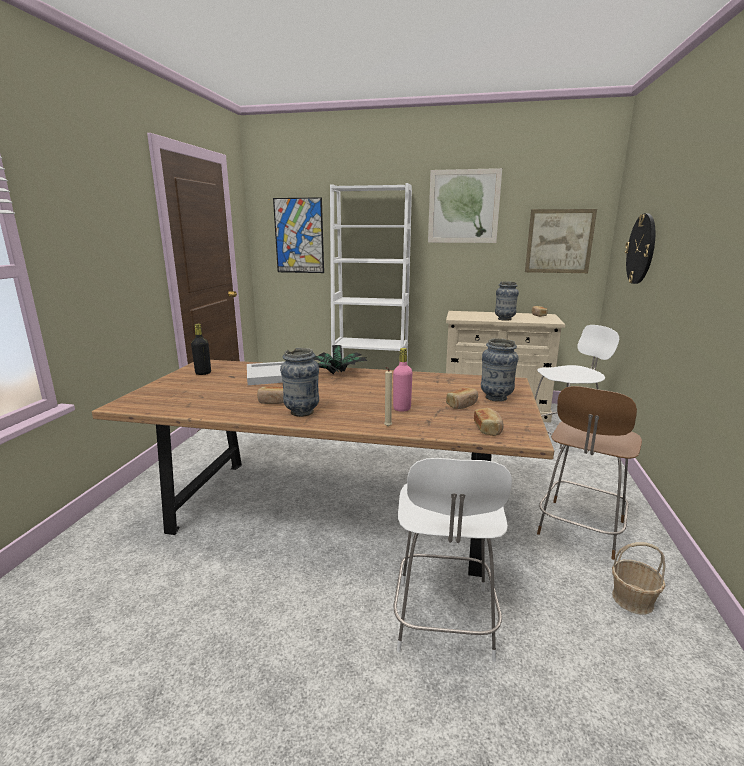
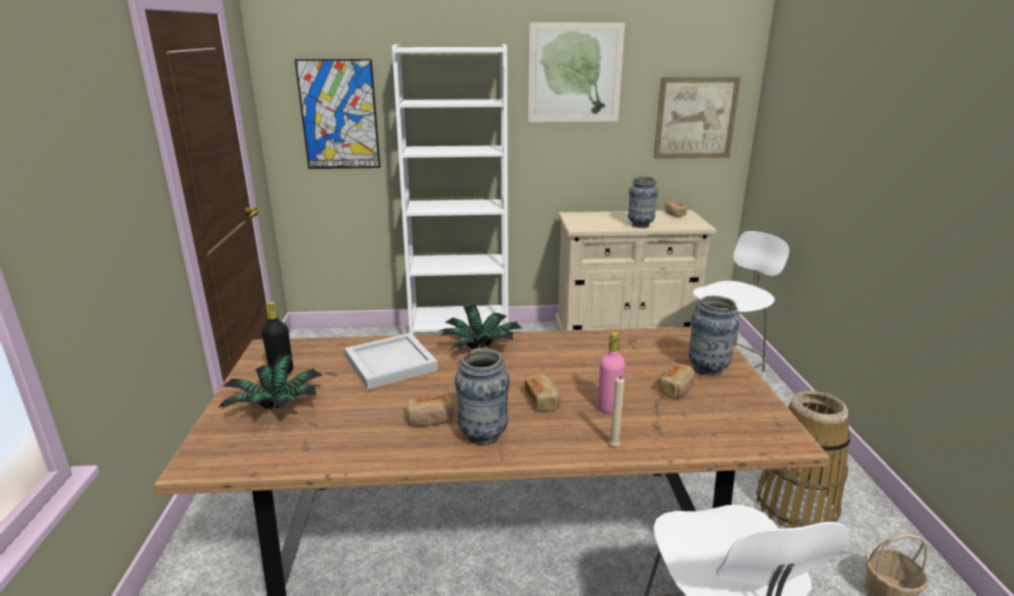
camera: 15 degrees left, 5 degrees up
bread [474,408,503,436] -> bread moved to [525,374,561,411]
brown chair [537,386,642,560] -> basket [756,391,850,528]
wall clock [625,213,655,284] -> none
none -> potted plant [219,354,323,410]

